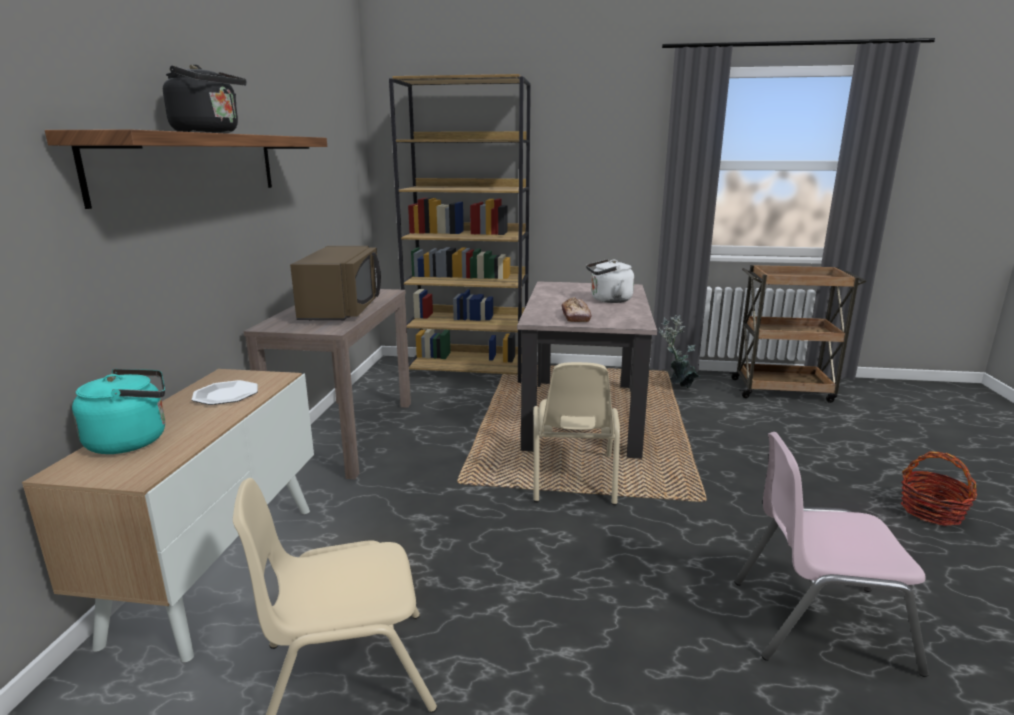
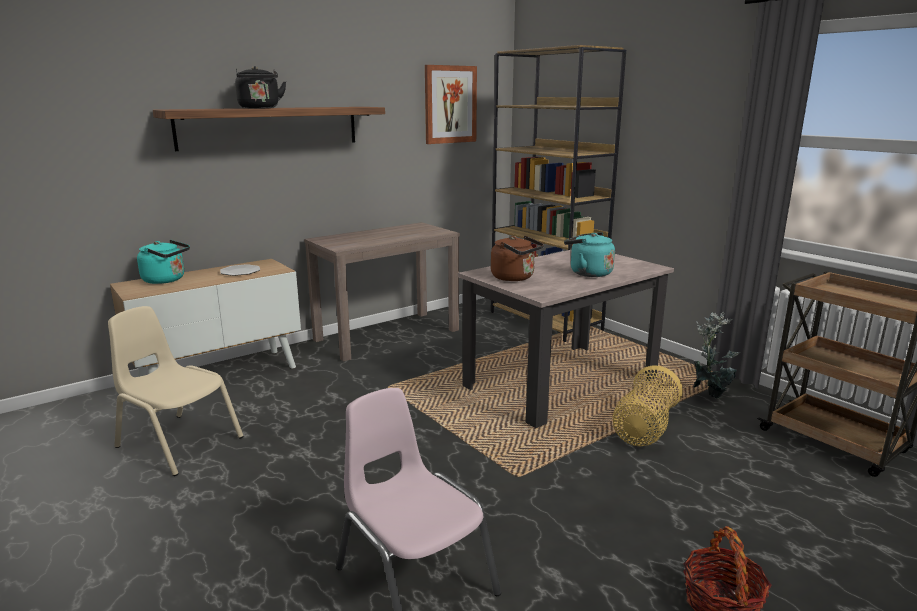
camera: 45 degrees right, 0 degrees up
brown microwave [290,246,381,321] -> none
beige chair [533,362,620,505] -> none
bread [561,297,592,322] -> brown kettle [491,236,544,281]
white kettle [586,259,634,303] -> turquoise kettle [564,232,615,277]
none -> picture [425,65,477,144]
none -> basket [613,365,683,446]

